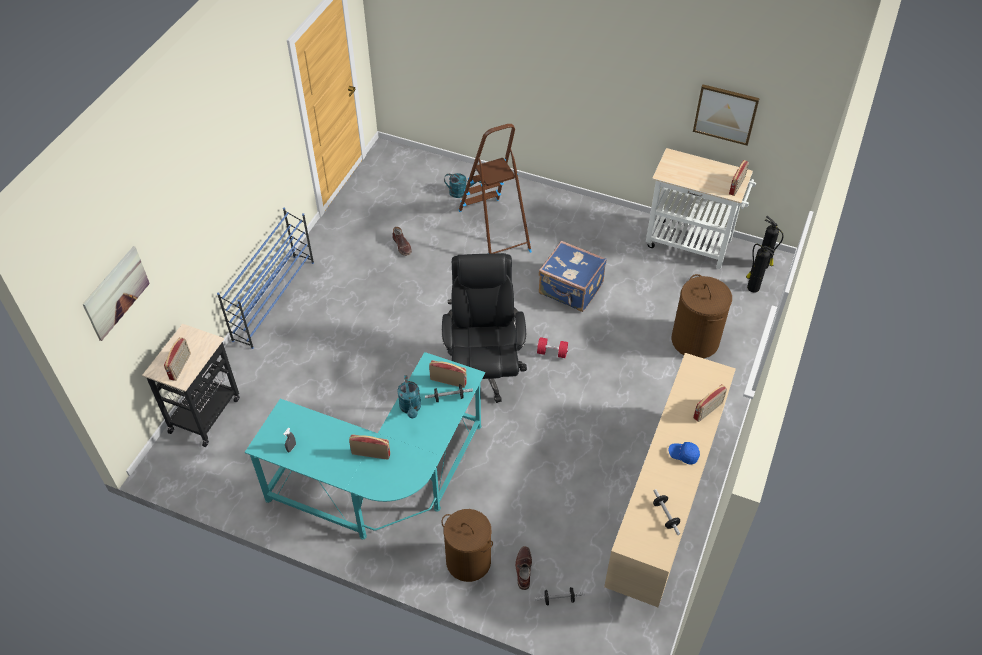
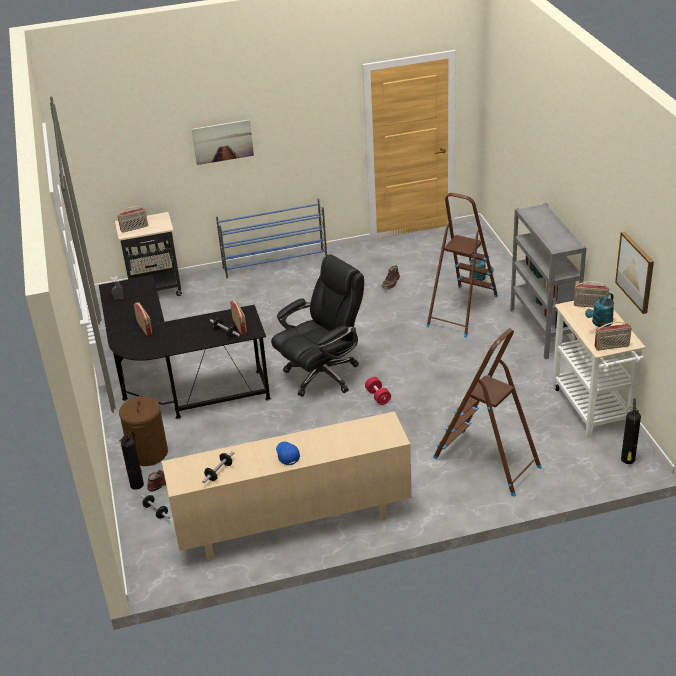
camera: 55 degrees right, 15 degrees down
picture [83,246,150,341] -> picture moved to [192,119,254,165]
turquoise desk [245,352,485,539] -> black desk [99,275,271,419]
turquoise watering can [397,375,421,418] -> turquoise watering can moved to [585,293,614,327]
blue suitcase [538,241,607,312] -> none
brown laundry basket [671,274,732,358] -> brown step ladder [433,328,542,497]
radio [693,384,727,422] -> radio moved to [574,281,609,308]
fire extinguisher [746,244,775,292] -> fire extinguisher moved to [120,432,144,490]
none -> grey bookcase [510,203,586,359]

